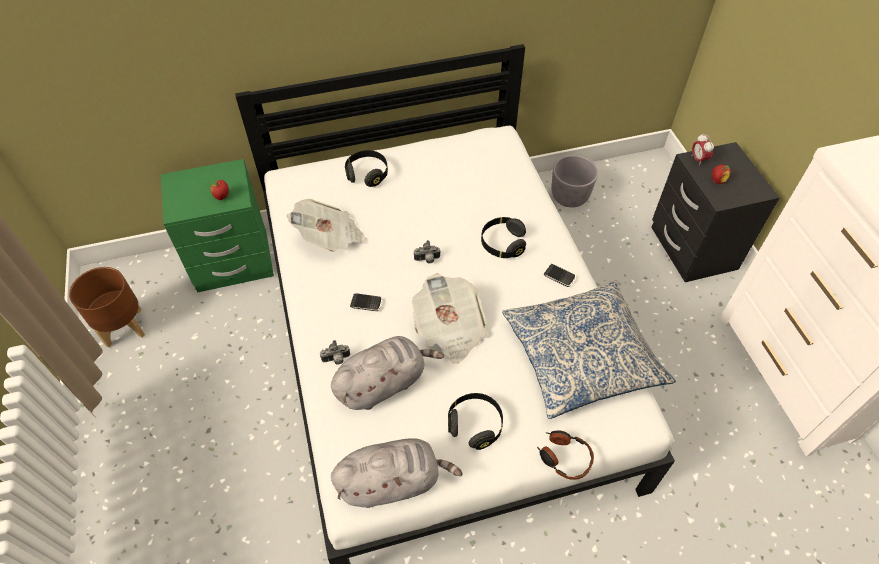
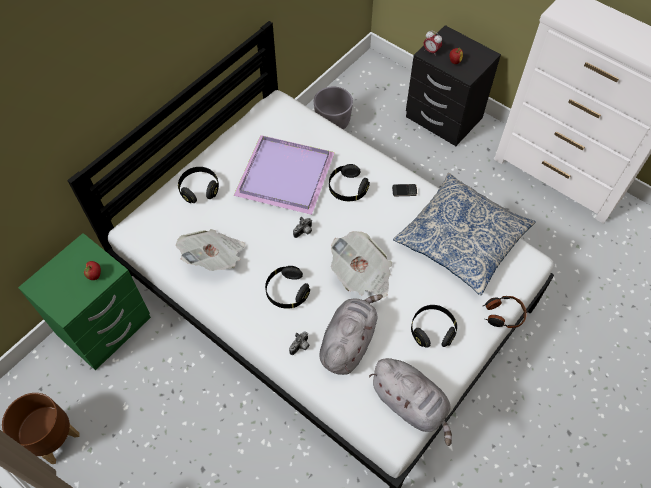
camera: 35 degrees left, 5 degrees up
grey plush toy [331,438,463,508] -> grey plush toy turned 90 degrees clockwise [369,358,452,446]
phone [350,293,382,311] -> black headphones [265,266,310,308]
none -> purple tray [234,135,335,215]

